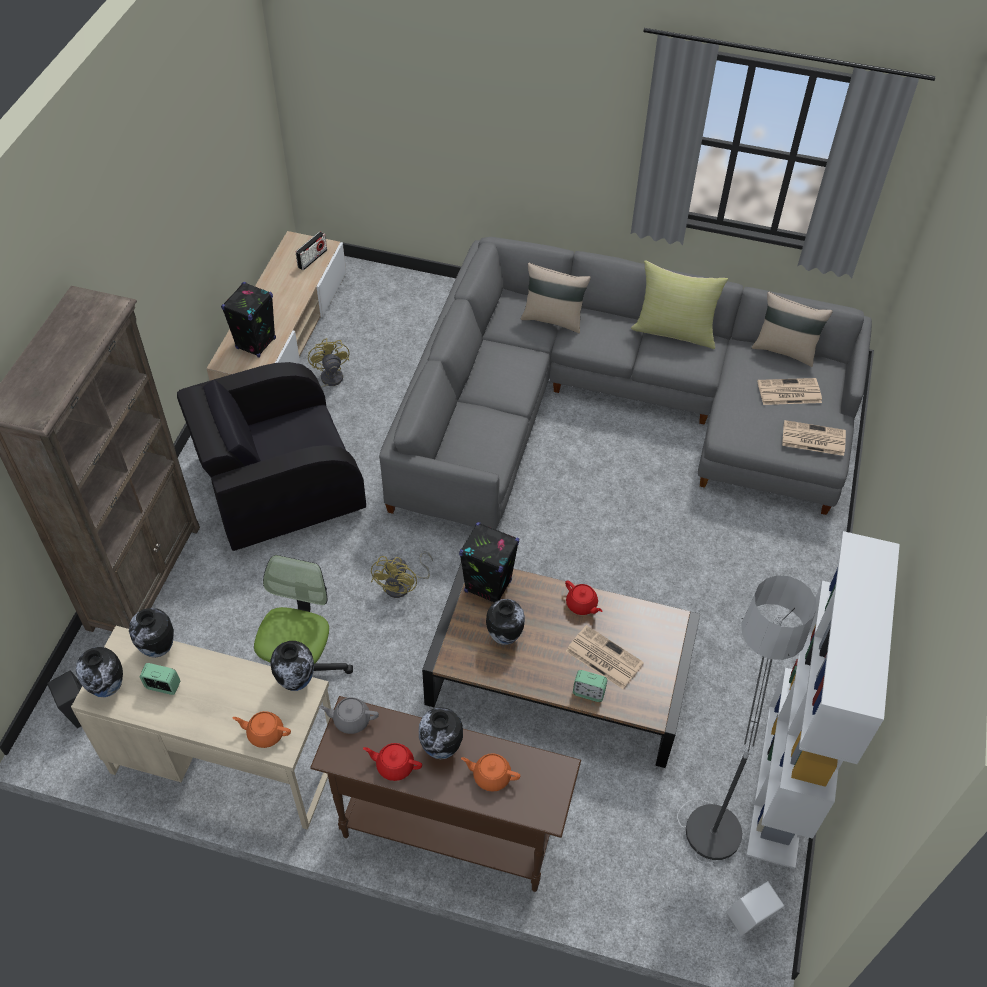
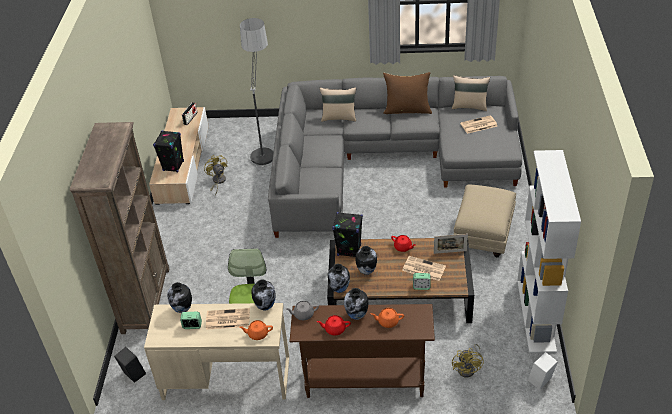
camera: 10 degrees left, 10 degrees down
vase [76,647,123,697] -> vase moved to [328,264,350,293]
black armchair [177,362,366,551] -> none
yellow fan [371,552,433,598] -> yellow fan moved to [452,344,484,378]
yellow pillow [631,260,728,349] -> brown pillow [383,72,432,114]
floor lamp [677,575,817,866] -> floor lamp moved to [240,18,274,167]
newspaper [782,420,846,456] -> newspaper moved to [206,308,250,330]
none -> picture frame [434,234,468,254]
none -> beige ottoman [453,184,516,257]

